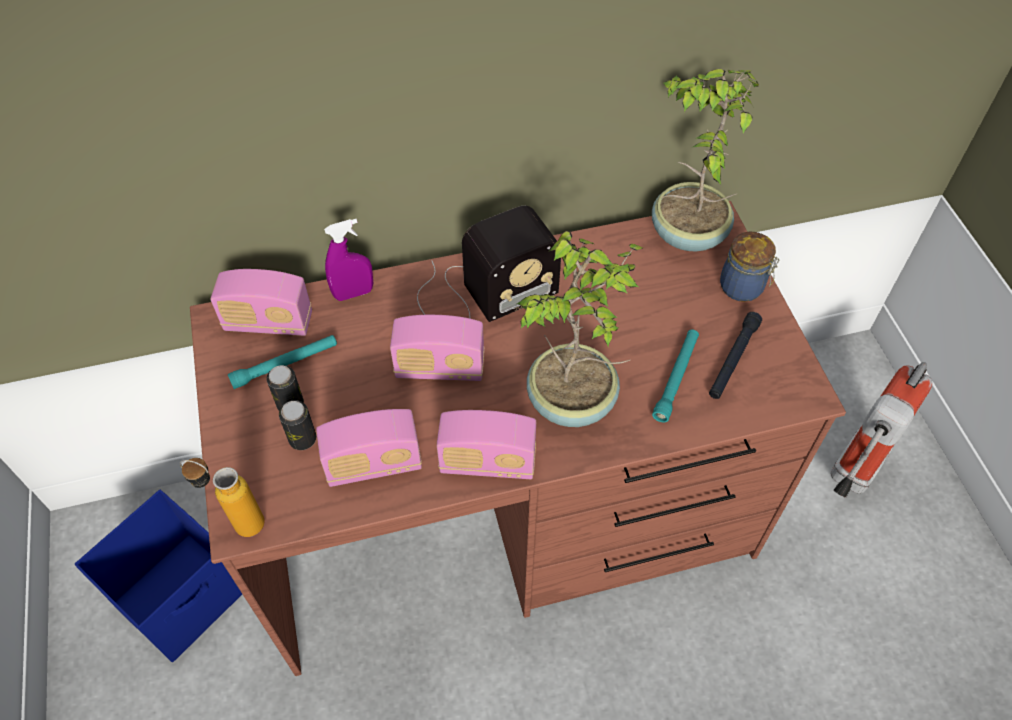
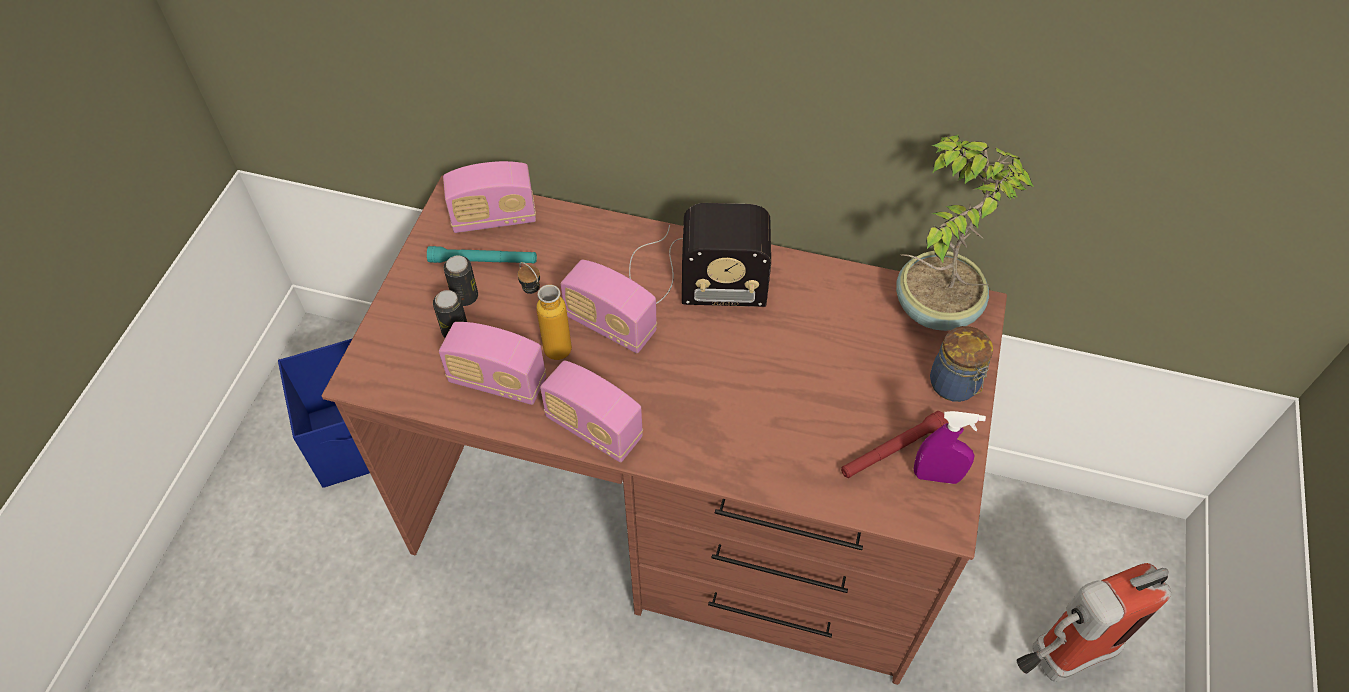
camera: 30 degrees right, 0 degrees up
bottle [180,458,264,537] -> bottle moved to [518,262,572,360]
radio [211,269,312,336] -> radio turned 45 degrees counterclockwise [443,161,536,233]
purple spray bottle [324,219,373,301] -> purple spray bottle moved to [914,411,986,484]
potted plant [517,231,643,427] -> none
turquoise flashlight [652,330,699,422] -> none
black flashlight [709,312,762,399] -> red flashlight [841,411,948,478]

